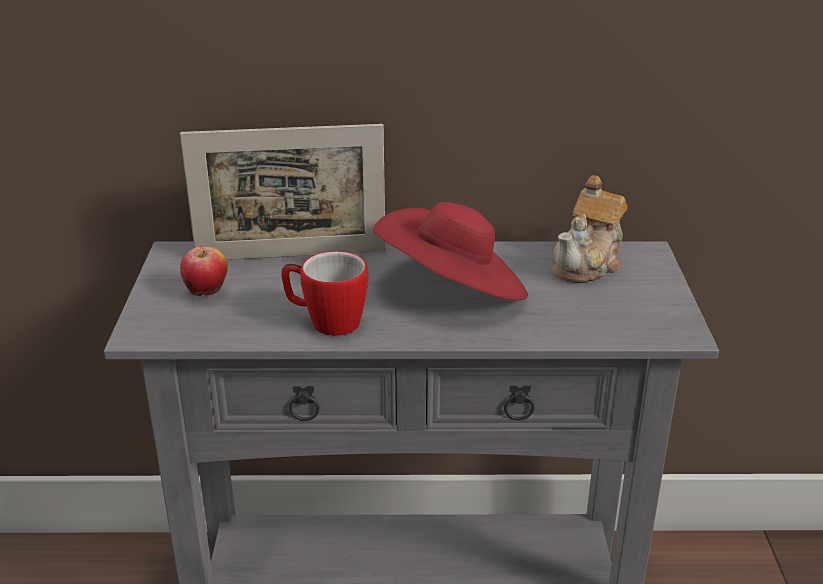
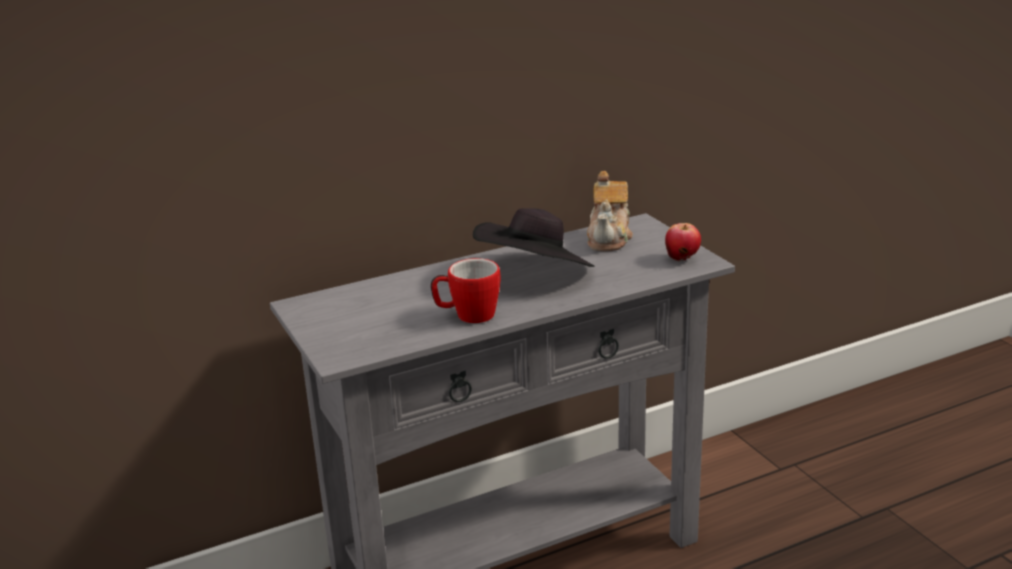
camera: 25 degrees left, 5 degrees down
picture frame [180,124,385,260] -> none
apple [180,246,228,296] -> apple moved to [665,223,701,261]
red hat [373,202,528,300] -> black hat [473,209,594,267]

